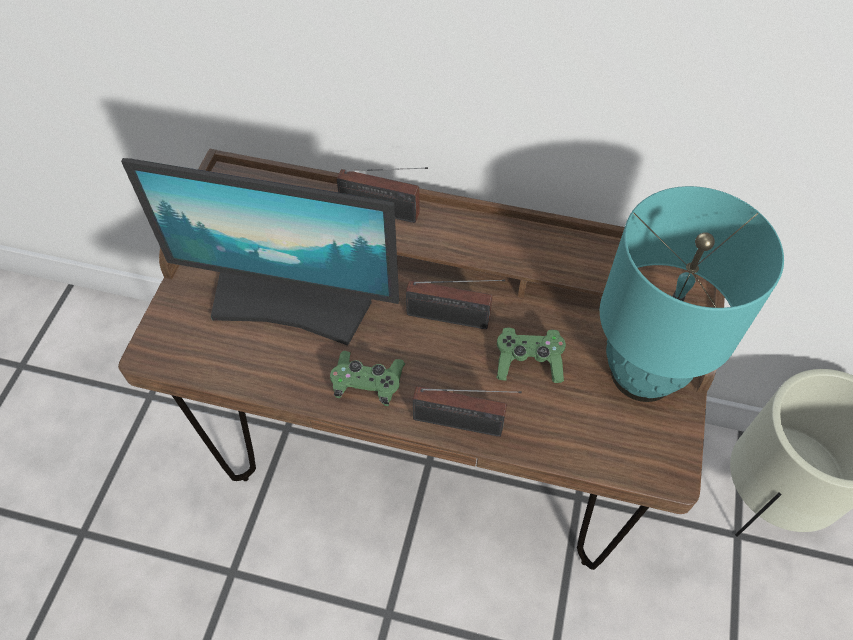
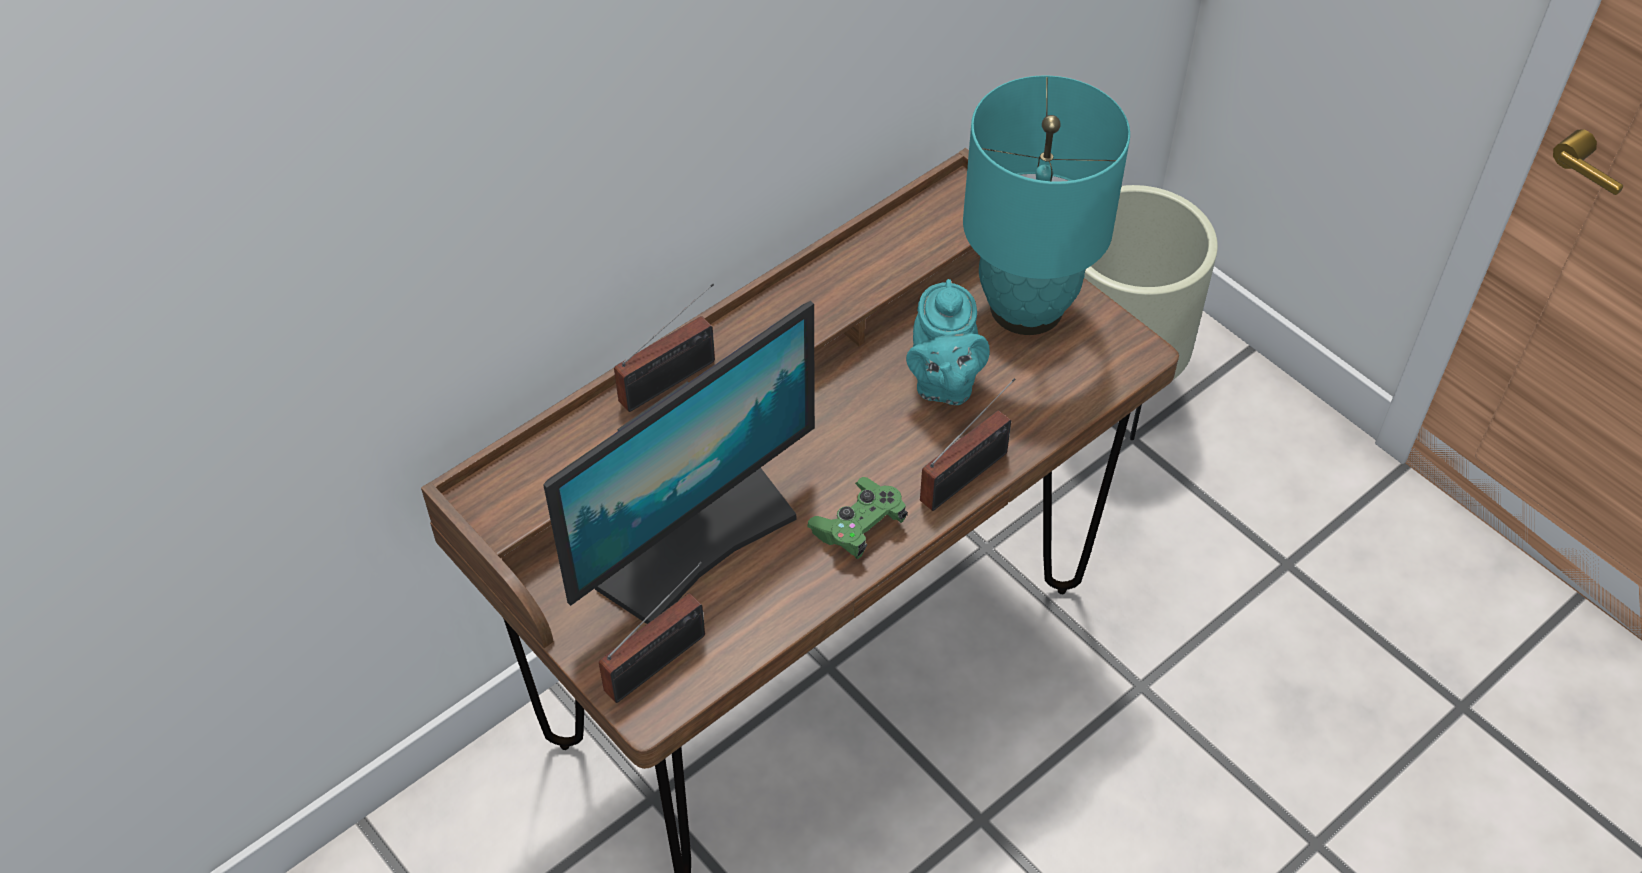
camera: 55 degrees left, 5 degrees down
radio [406,279,505,329] -> radio moved to [599,562,705,703]
green game controller [496,328,566,383] -> turquoise teapot [906,279,990,405]

